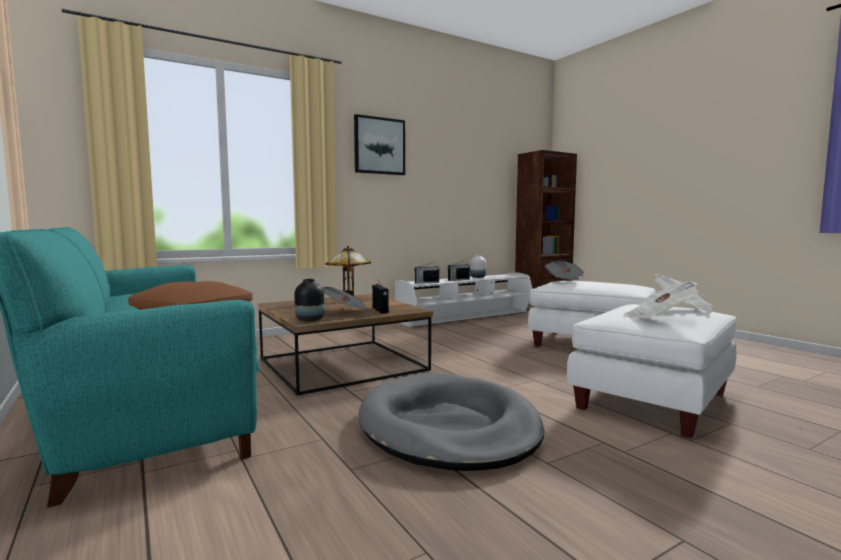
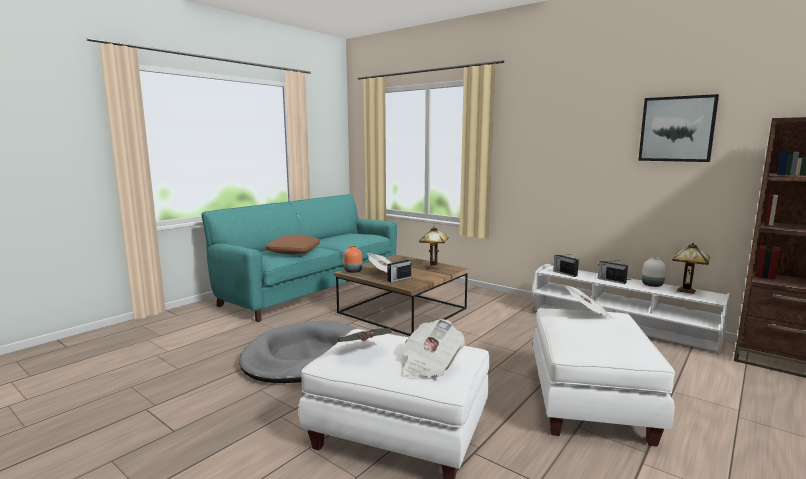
camera: 70 degrees right, 5 degrees up
black vase [294,279,325,321] -> orange vase [344,246,362,273]
picture [354,114,405,175] -> picture moved to [638,94,719,162]
none -> table lamp [672,243,710,294]

